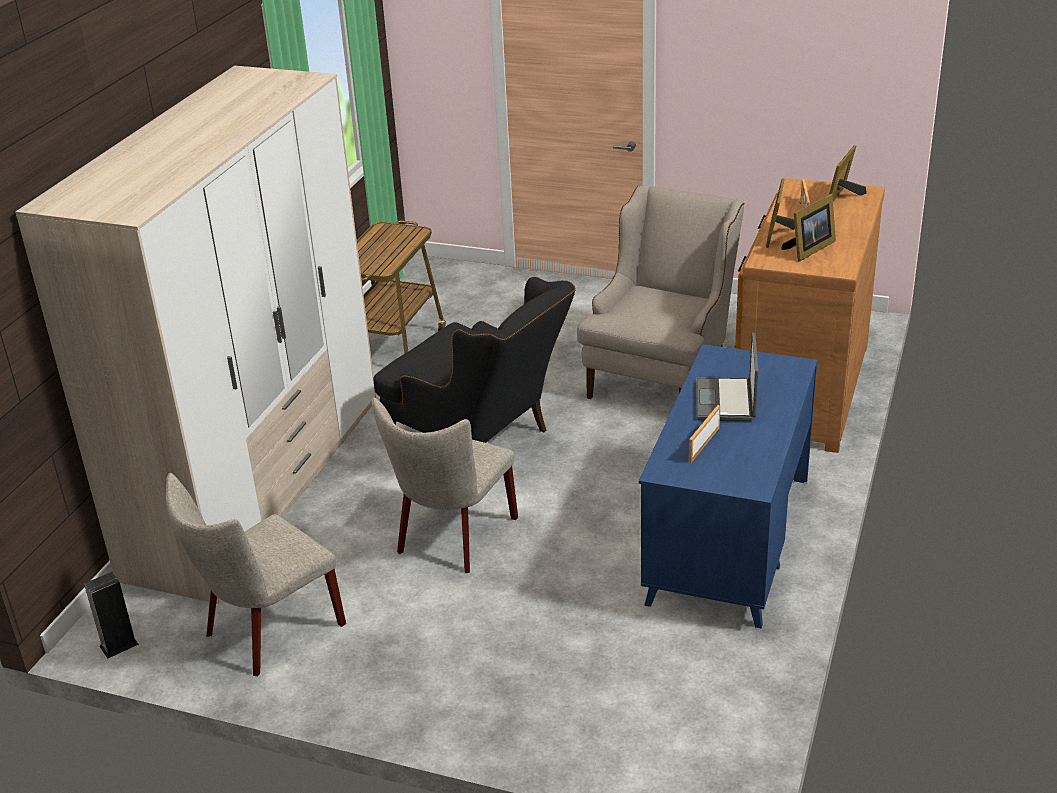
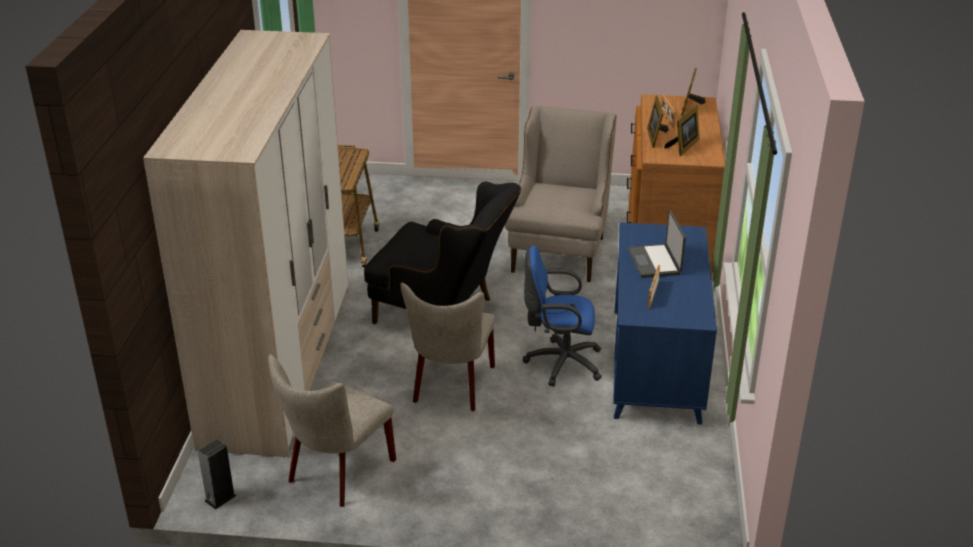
camera: 15 degrees left, 0 degrees up
none -> blue office chair [523,246,602,387]

